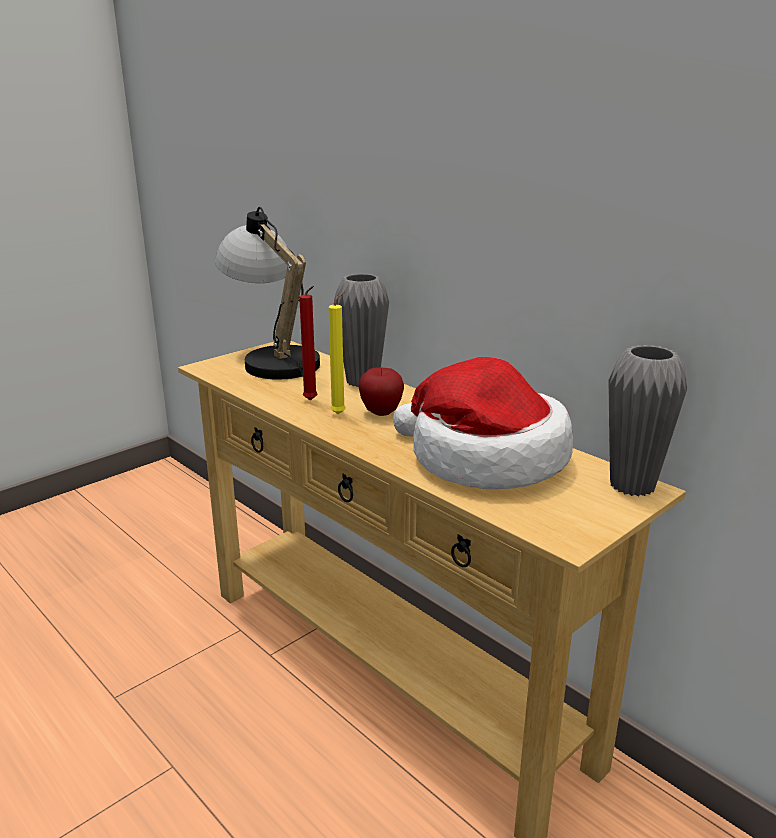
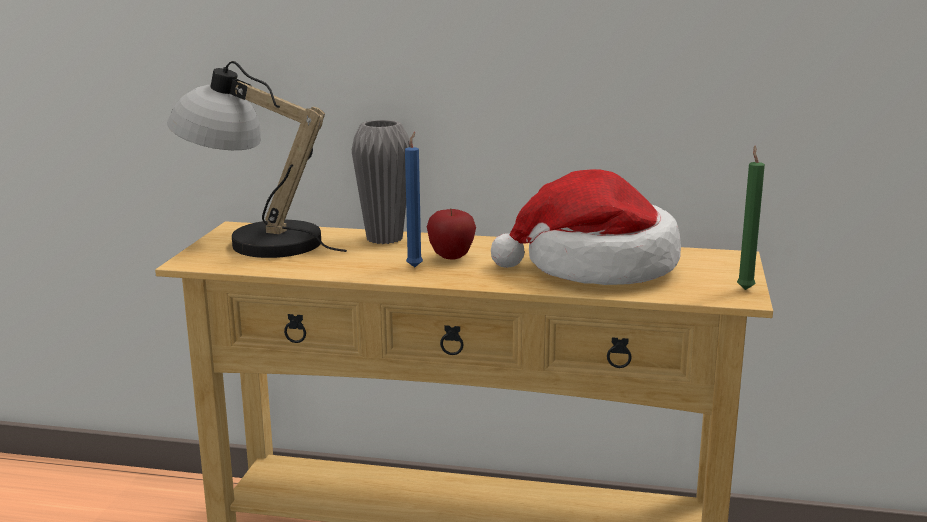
camera: 35 degrees left, 5 degrees down
red candle [299,286,317,400] -> none
yellow candle [328,291,346,414] -> blue candle [405,132,423,268]
grey vase [608,345,687,497] -> none
none -> green candle [737,146,765,290]

